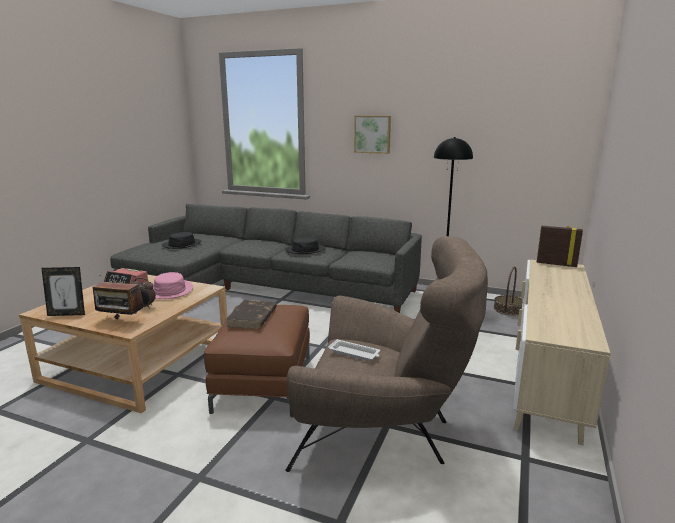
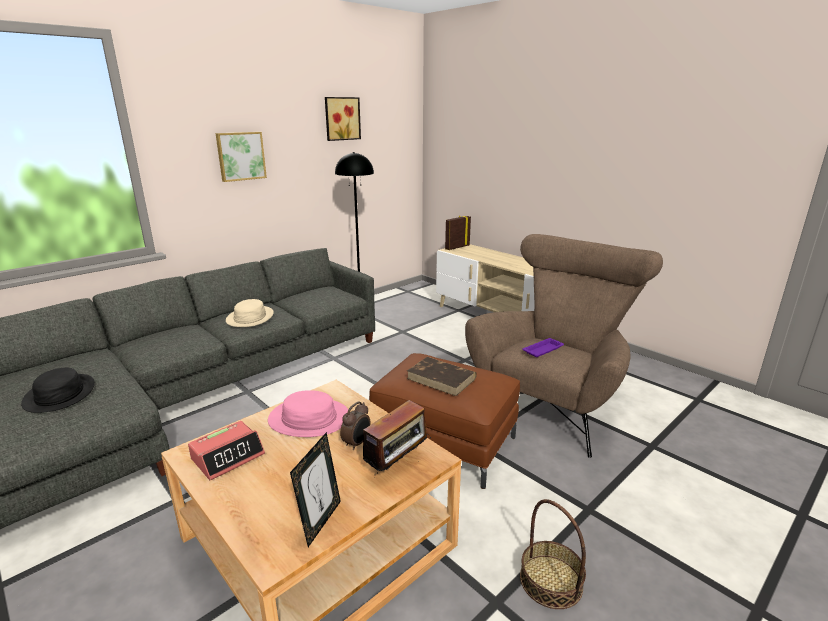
camera: 65 degrees left, 5 degrees up
black hat [285,237,325,254] -> beige hat [226,299,274,327]
white tray [328,339,380,361] -> purple tray [522,338,564,357]
basket [494,267,523,315] -> basket moved to [520,499,586,609]
none -> picture [325,97,361,141]

